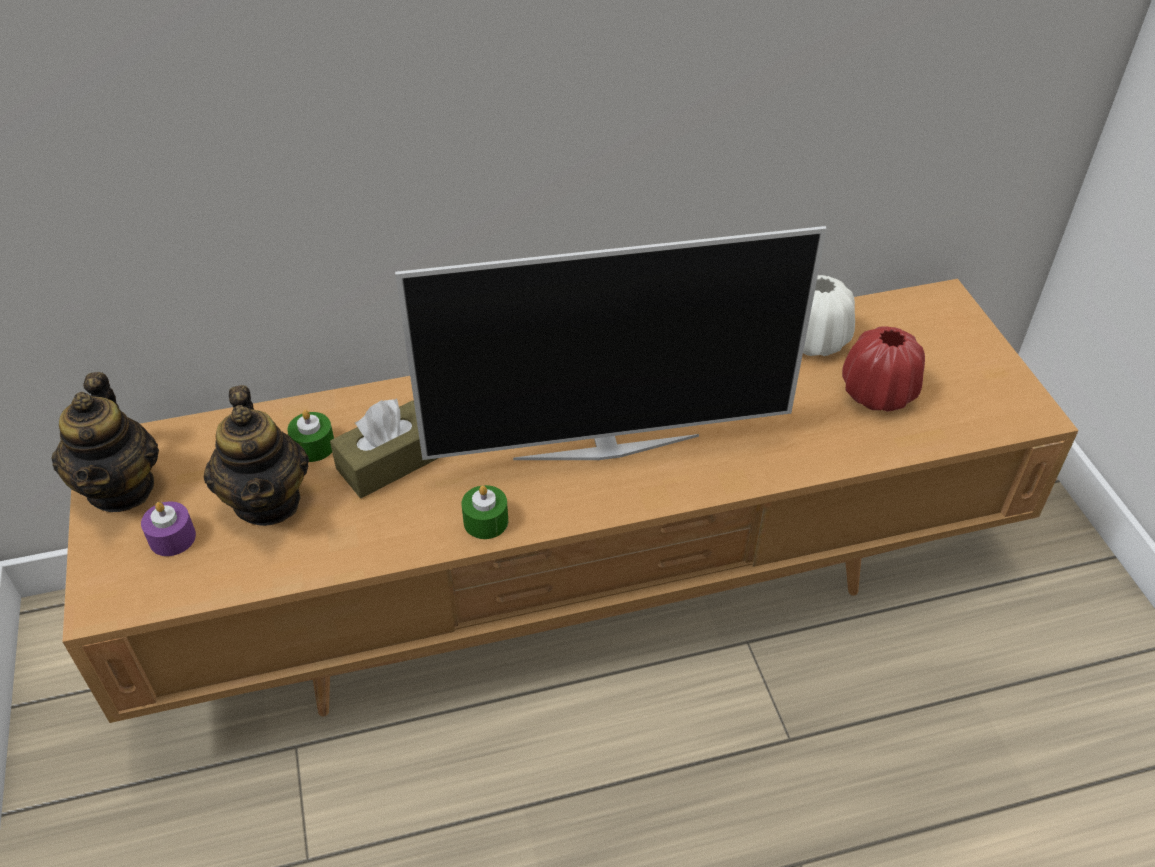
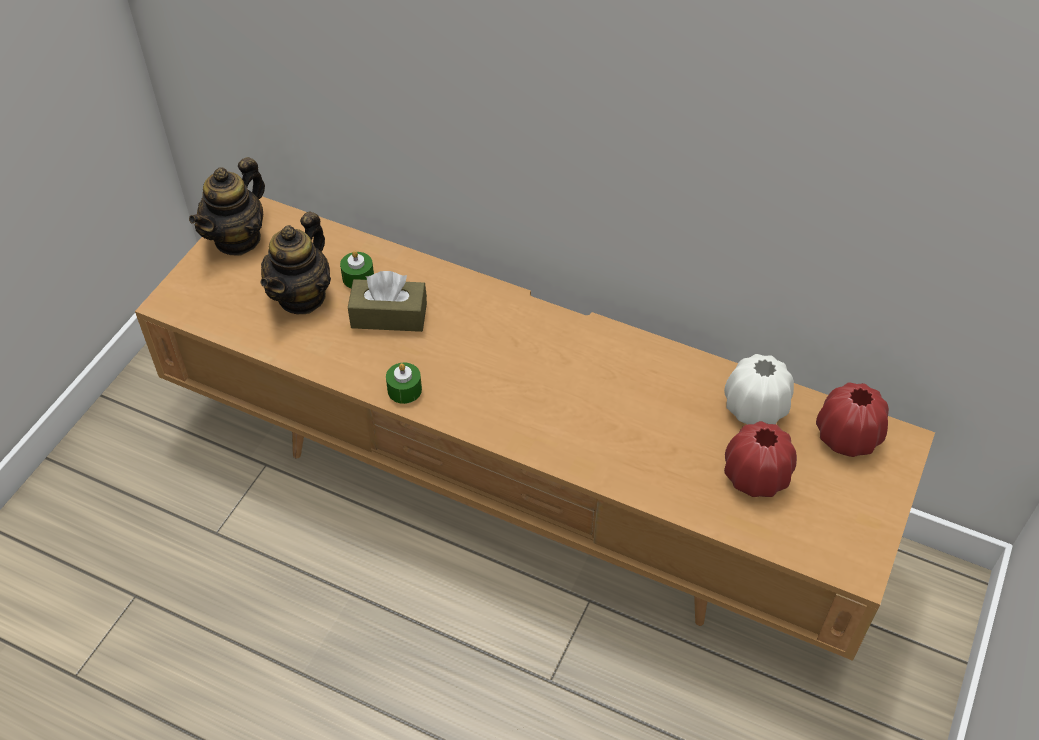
camera: 40 degrees right, 5 degrees up
purple candle [141,502,196,556] -> none
television [395,226,827,460] -> none
none -> red vase [816,382,889,457]

